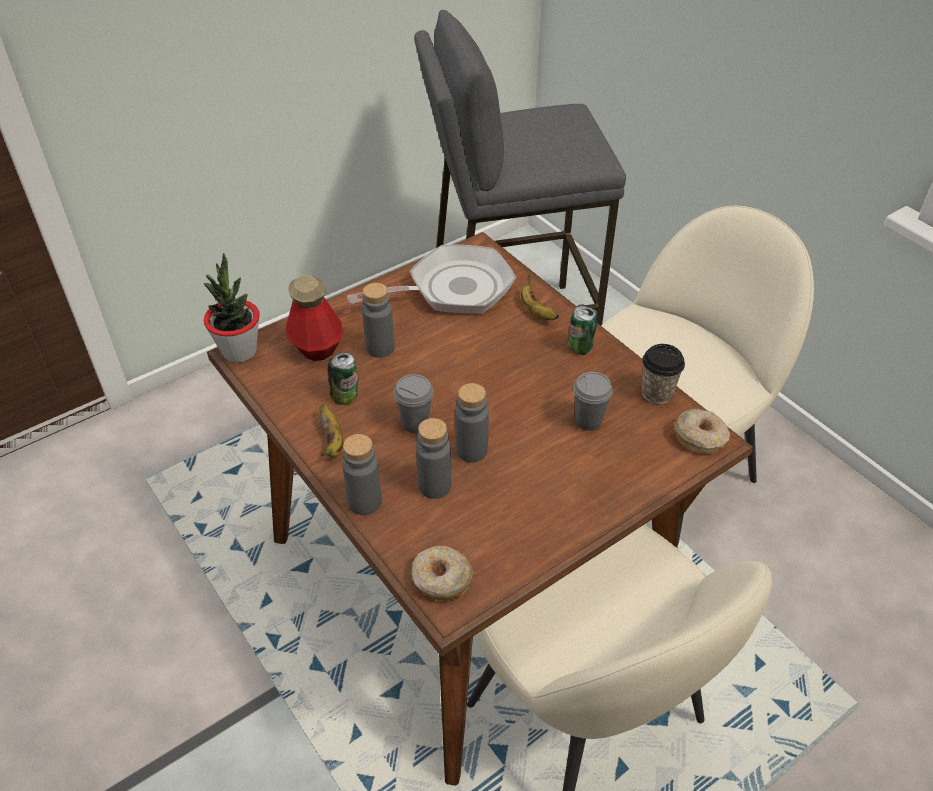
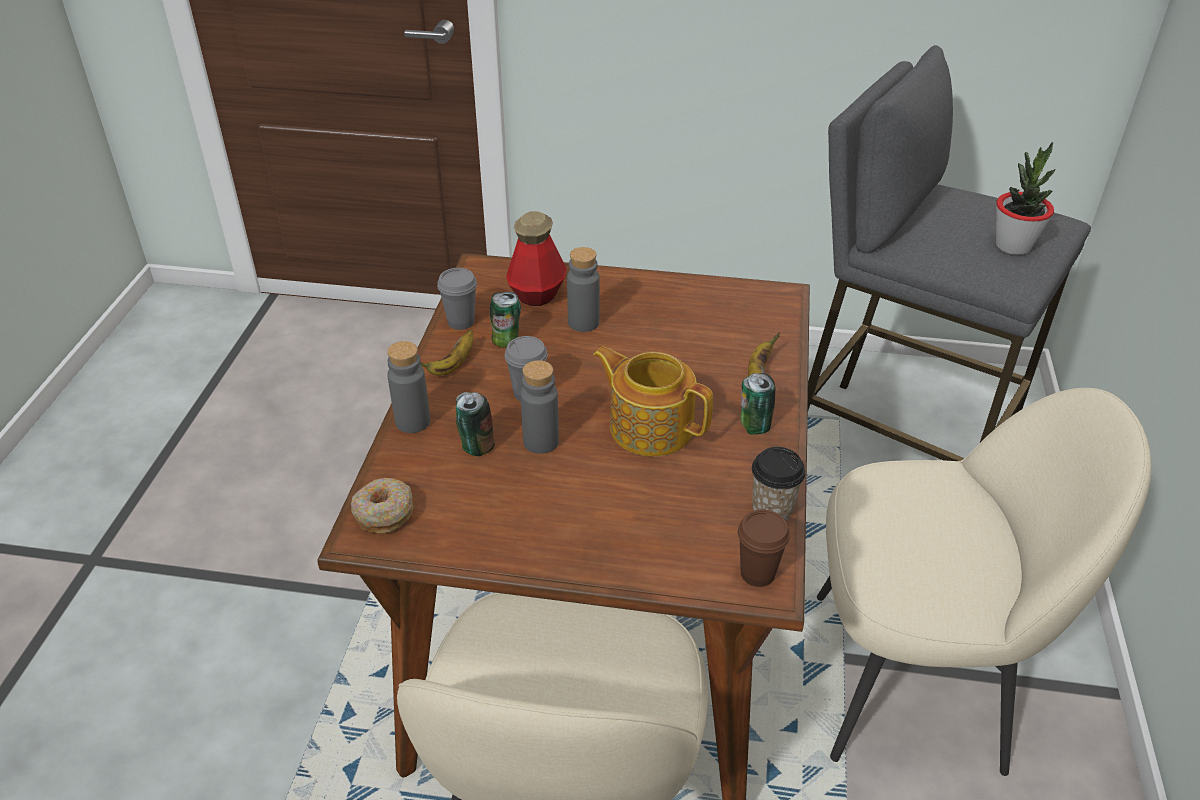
camera: 45 degrees right, 5 degrees down
potted plant [204,253,260,363] -> potted plant moved to [996,142,1056,255]
frying pan [347,244,516,314] -> none
grey bottle [416,418,451,499] -> can [456,392,495,456]
grey cup [573,372,613,431] -> grey cup moved to [437,268,477,330]
donut [675,409,730,454] -> brown cup [738,509,790,587]
none -> teapot [593,346,713,456]

